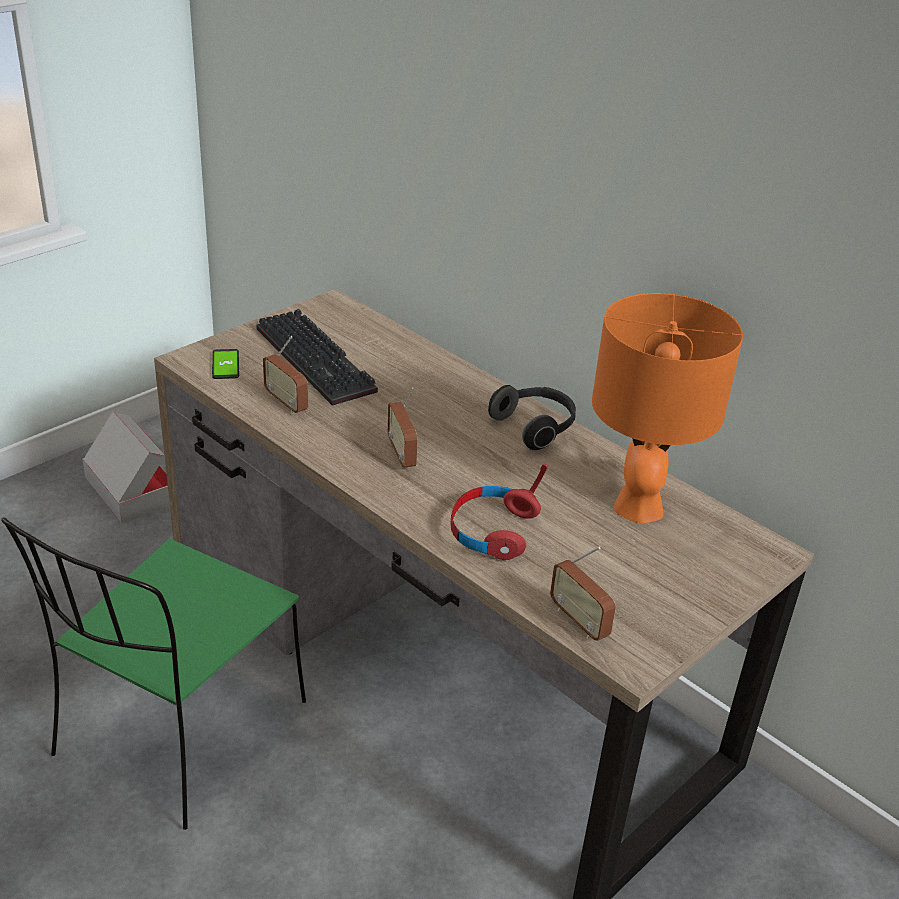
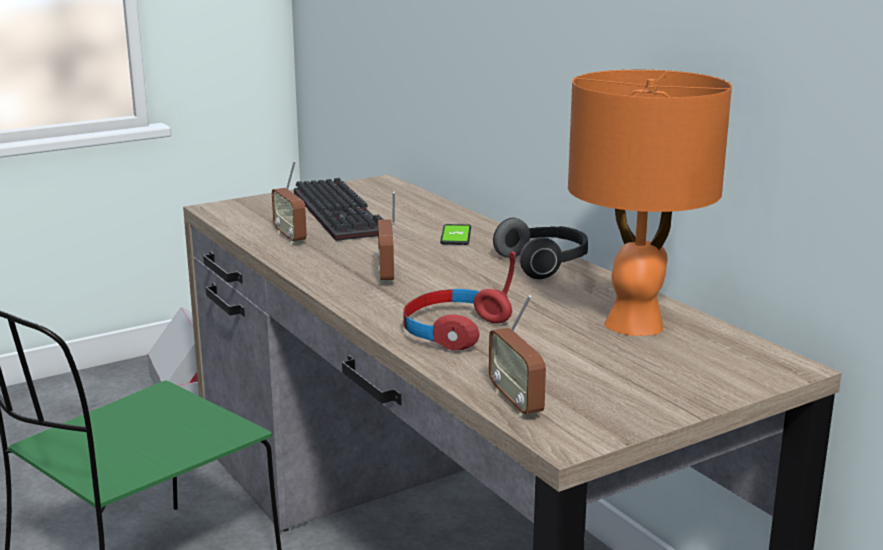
camera: 15 degrees right, 15 degrees down
phone [212,349,239,379] -> phone moved to [440,224,471,245]

